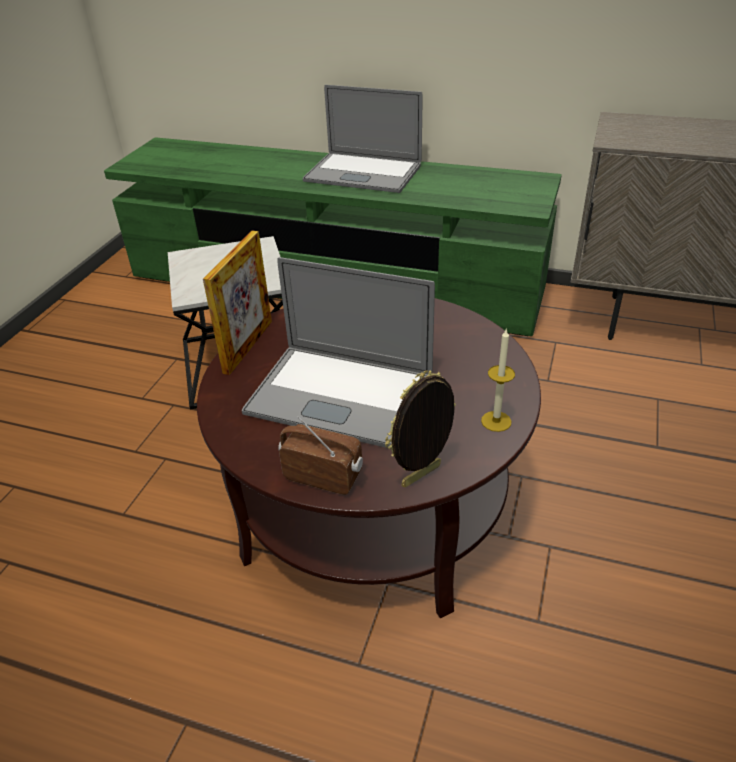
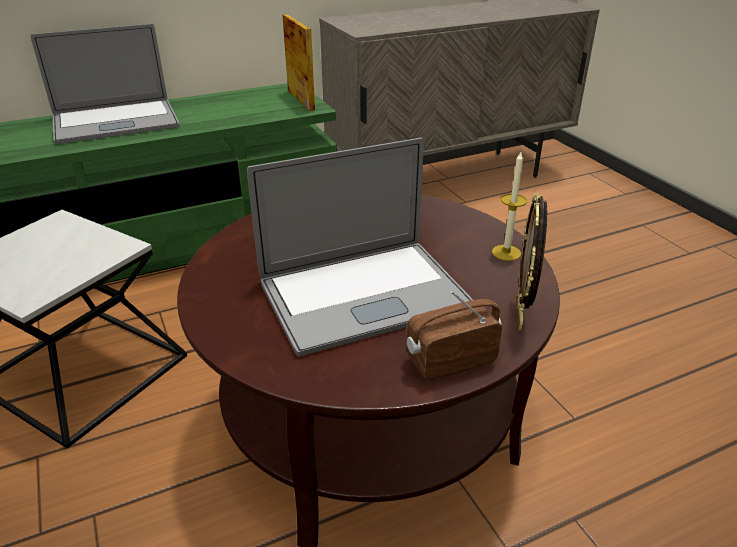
camera: 45 degrees left, 5 degrees down
picture frame [203,231,272,375] -> picture frame moved to [283,14,315,111]

